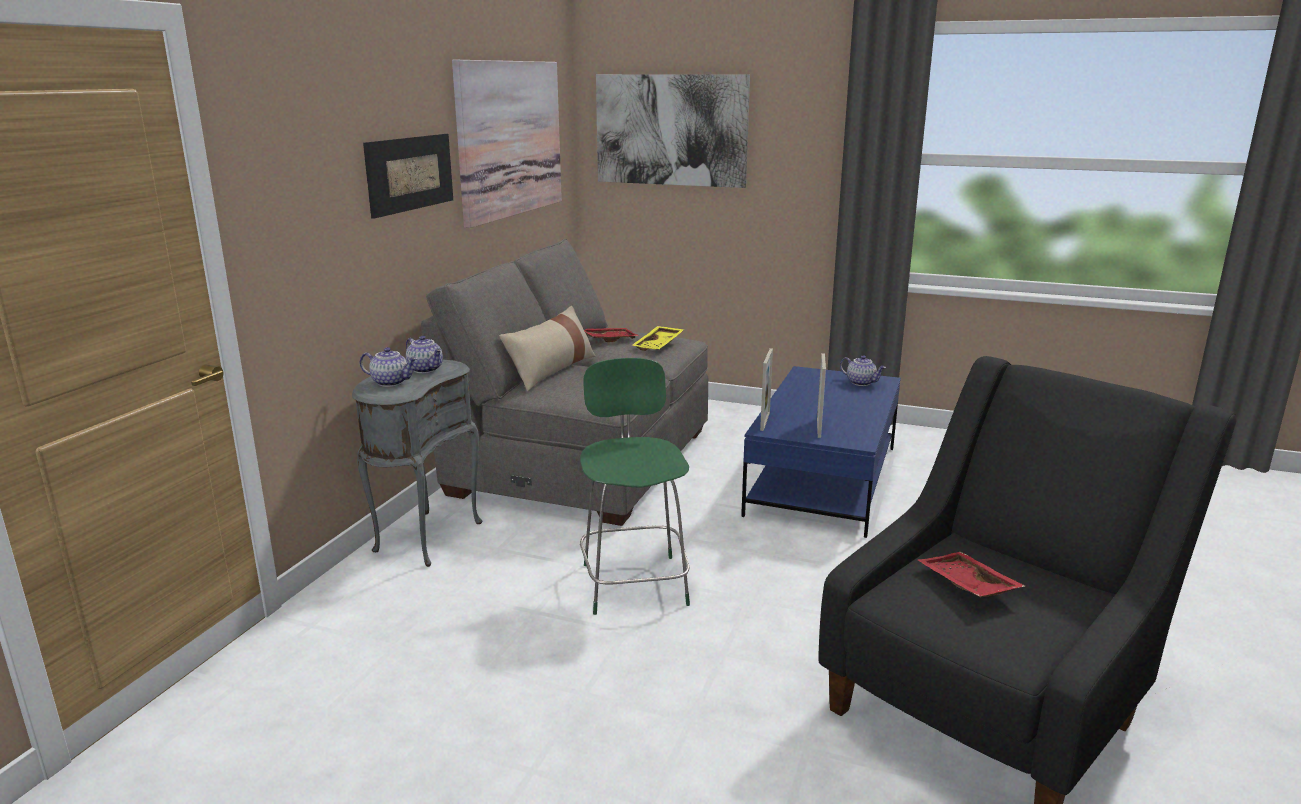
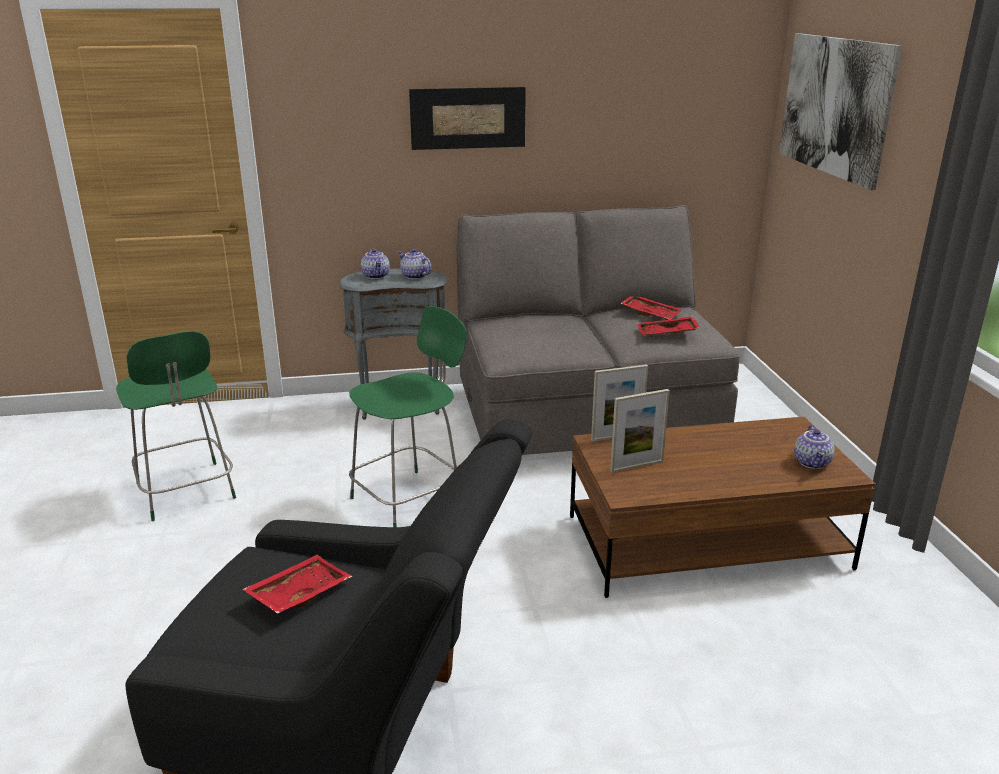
camera: 60 degrees right, 5 degrees up
teapot [406,336,443,373] -> teapot turned 120 degrees clockwise [398,249,432,279]
picture [452,60,562,228] -> none
beige pillow [499,306,596,392] -> none
yellow tray [631,326,684,351] -> red tray [637,316,700,335]
blue coffee table [741,366,901,538] -> brown coffee table [570,417,876,598]
none -> green stool [116,331,236,521]

